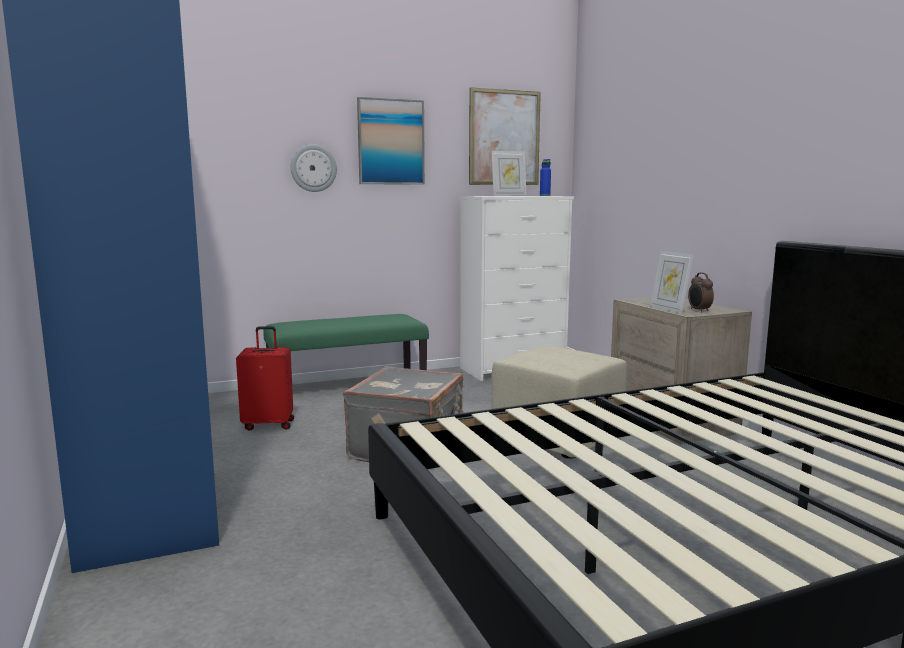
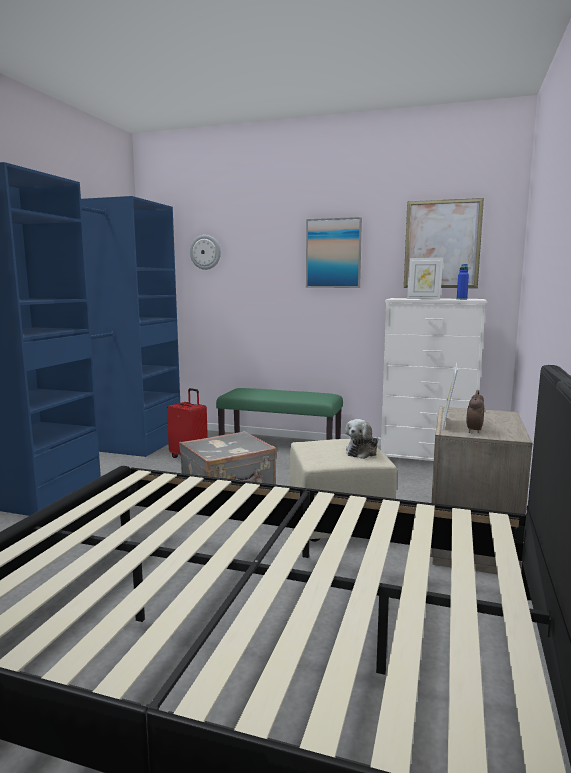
camera: 40 degrees right, 0 degrees up
wall clock [290,144,337,192] -> wall clock moved to [190,235,221,270]
none -> plush toy [345,419,378,459]

